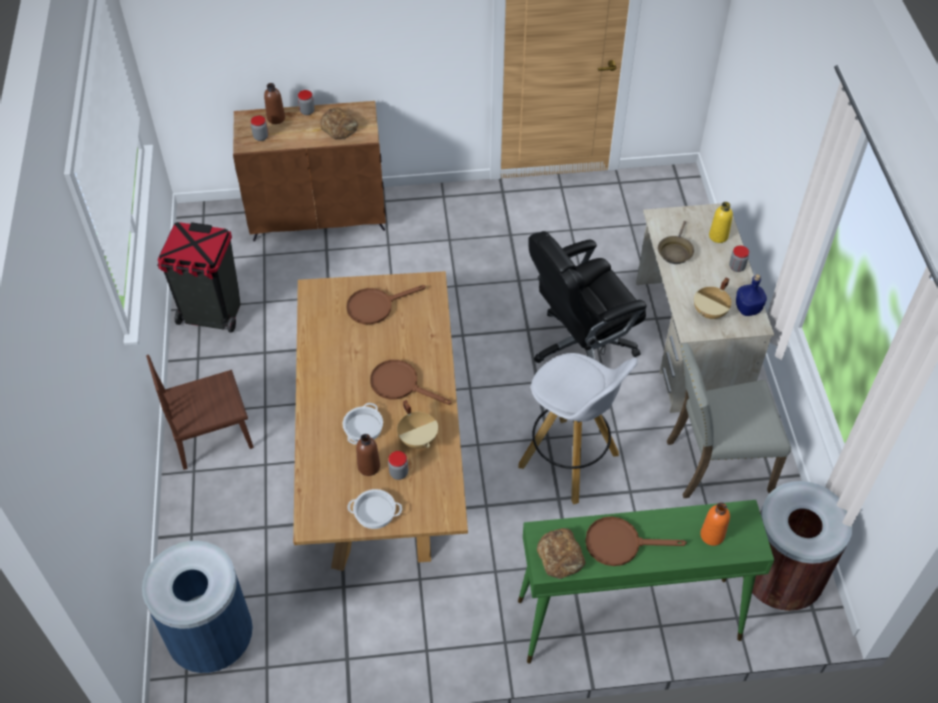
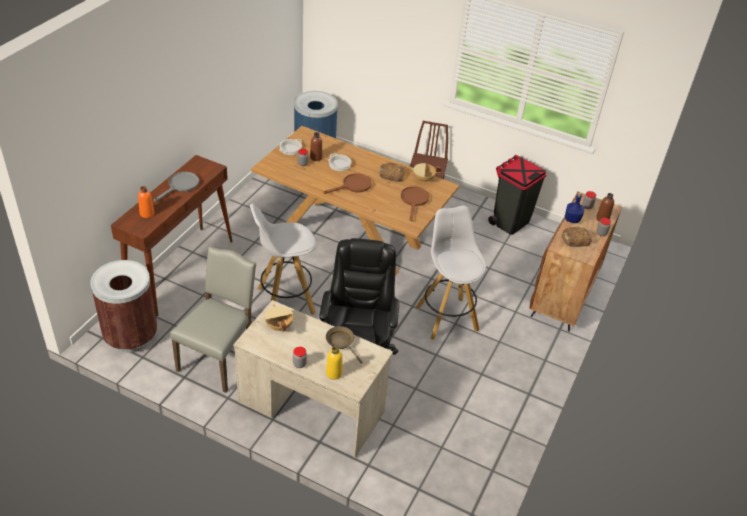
camera: 120 degrees right, 10 degrees down
beige cooking pot [397,400,438,448] -> beige cooking pot moved to [410,163,442,183]
green console table [518,500,774,664] -> brown console table [111,155,233,316]
bread [537,528,585,579] -> bread moved to [379,163,405,182]
brown frying pan [585,516,687,566] -> grey frying pan [154,172,199,202]
blue bottle [736,274,767,316] -> blue bottle moved to [565,193,585,223]
none -> white stool [416,205,486,340]

